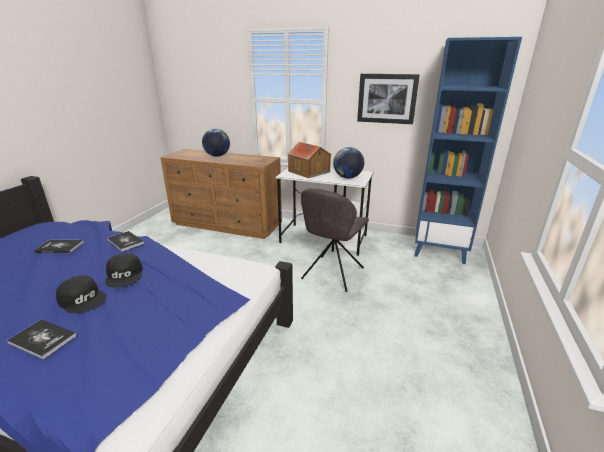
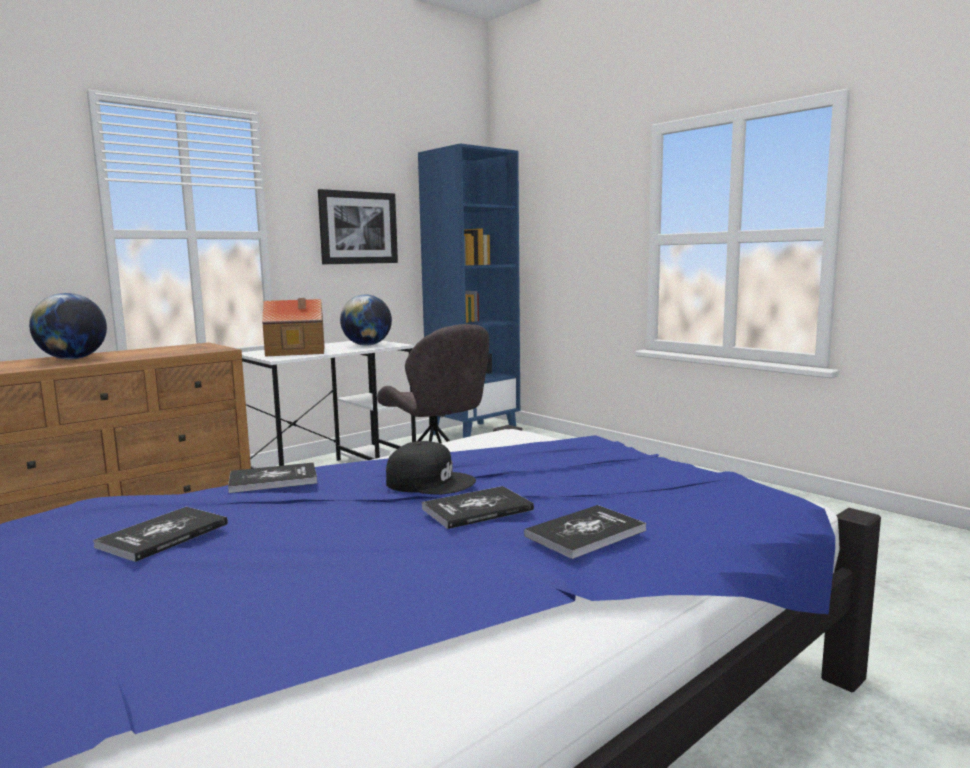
camera: 60 degrees left, 15 degrees down
black cap [56,275,106,313] -> book [422,486,534,529]

